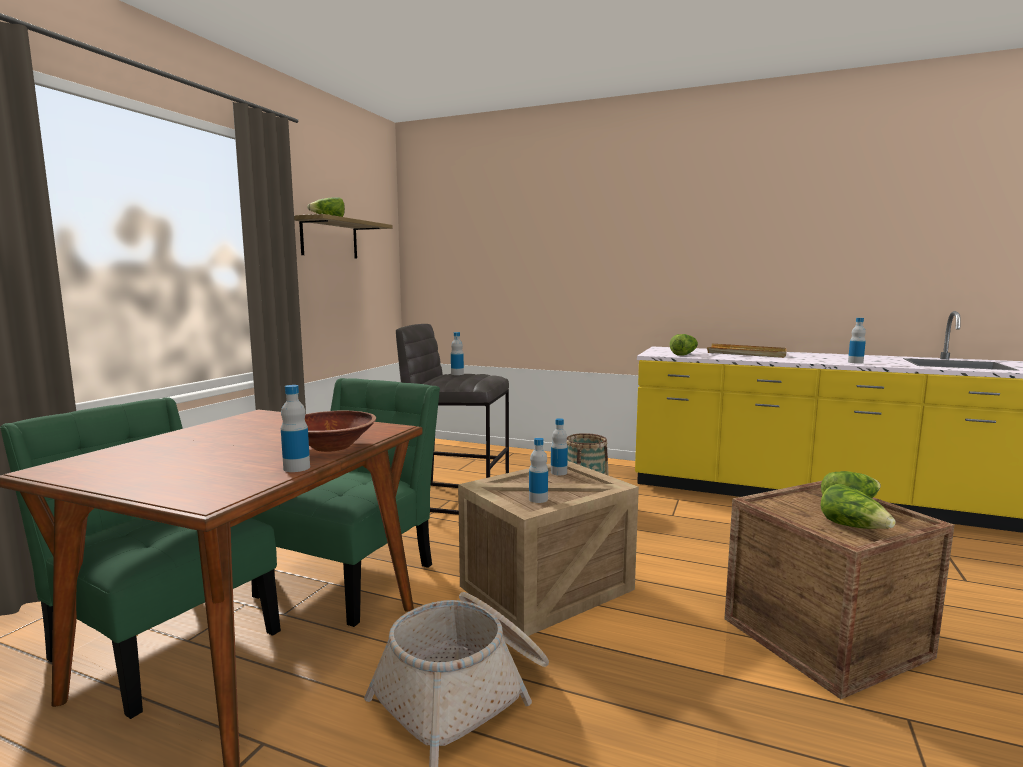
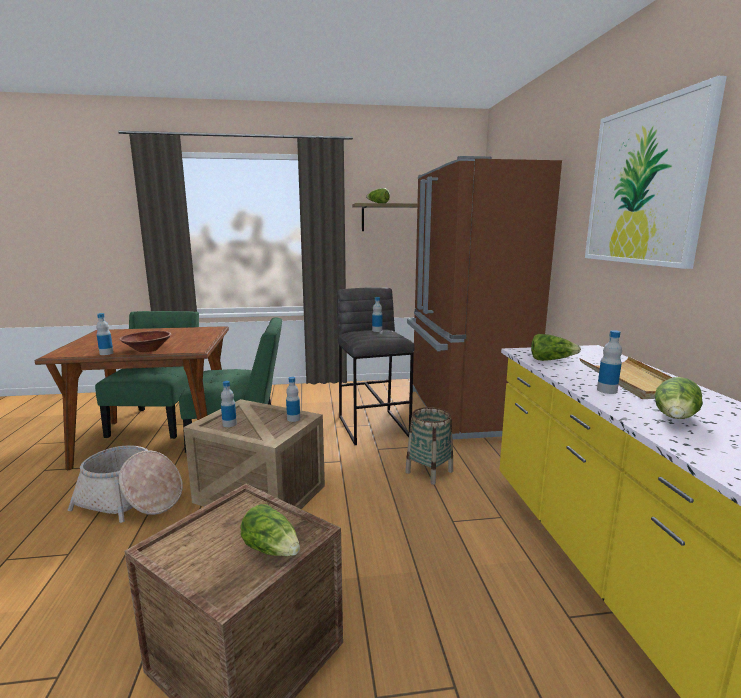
camera: 60 degrees right, 5 degrees up
lettuce [820,484,896,529] -> lettuce moved to [655,377,703,419]
bottle [848,318,866,364] -> bottle moved to [597,330,622,394]
none -> brown fridge [407,156,562,440]
none -> picture [585,76,727,269]

